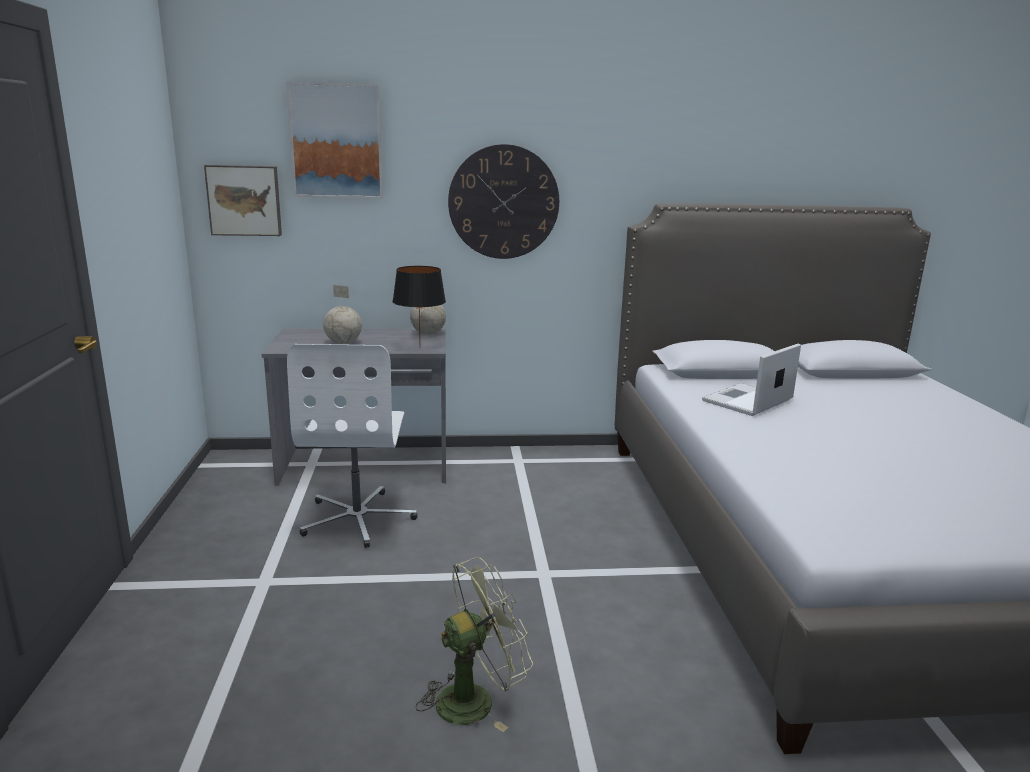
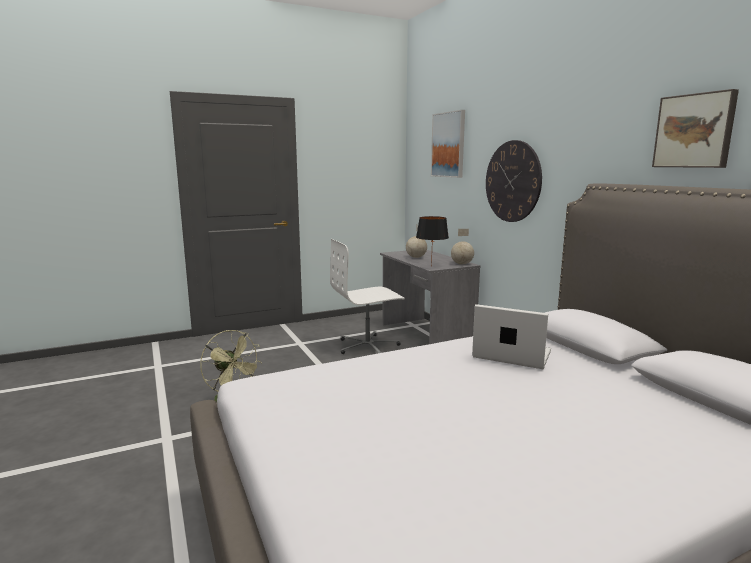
camera: 70 degrees right, 5 degrees down
picture [204,165,282,236] -> picture moved to [652,89,739,168]

